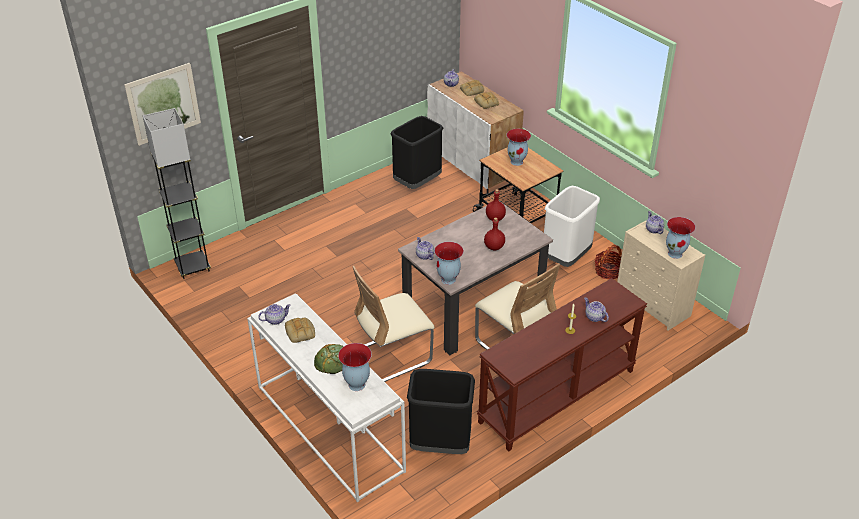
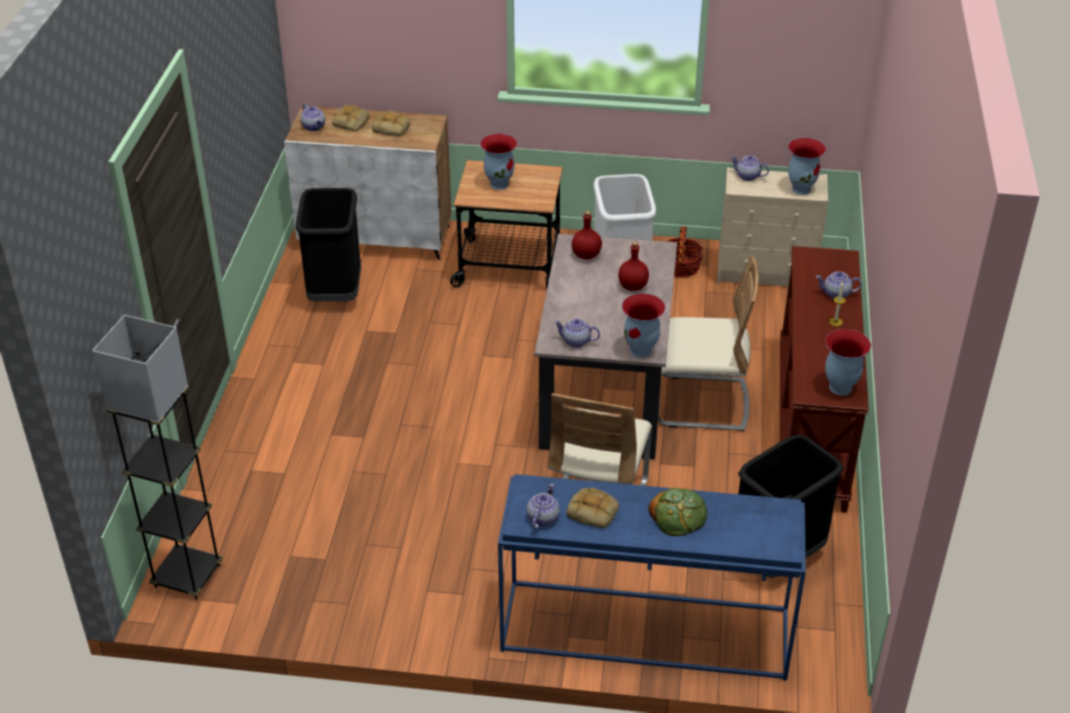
camera: 45 degrees left, 0 degrees up
picture [124,63,201,146] -> none
white console table [247,293,406,502] -> blue console table [498,474,806,681]
vase [338,343,372,391] -> vase moved to [825,329,871,395]

